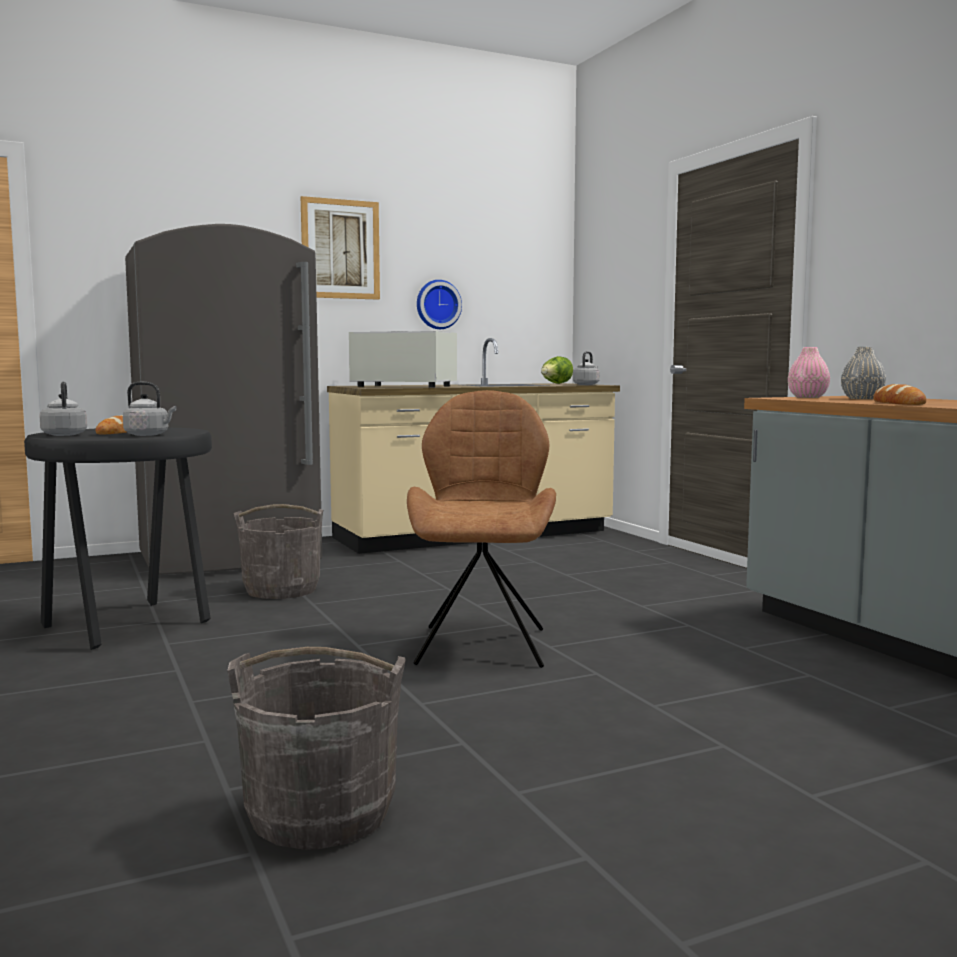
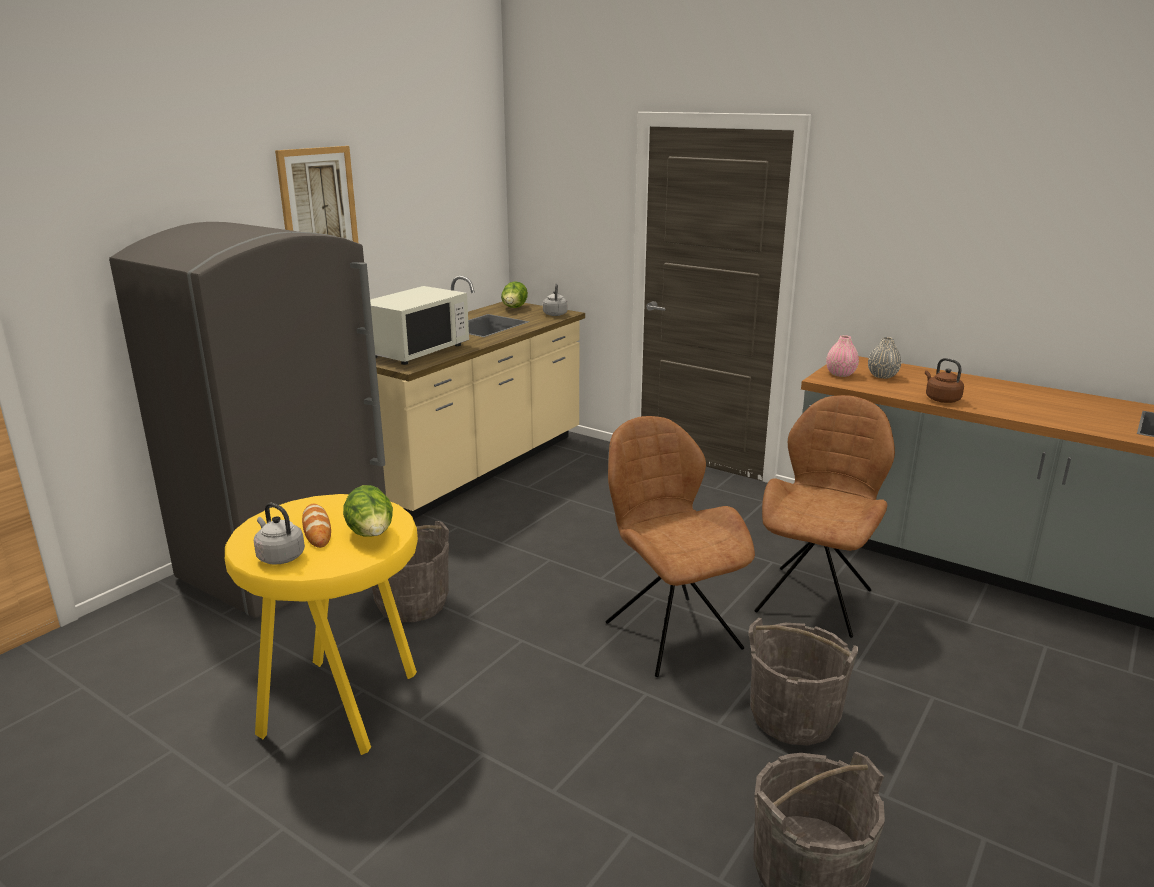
camera: 30 degrees left, 15 degrees up
black stool [24,428,212,650] -> yellow stool [225,494,418,755]
grey kettle [123,382,176,436] -> lettuce [343,485,393,537]
white microwave [349,331,457,387] -> white microwave turned 135 degrees clockwise [370,286,469,365]
wall clock [417,280,462,329] -> none
bread [873,384,926,405] -> brown kettle [925,358,964,403]
none -> grey bucket [748,618,858,745]
none -> brown chair [754,395,895,638]

